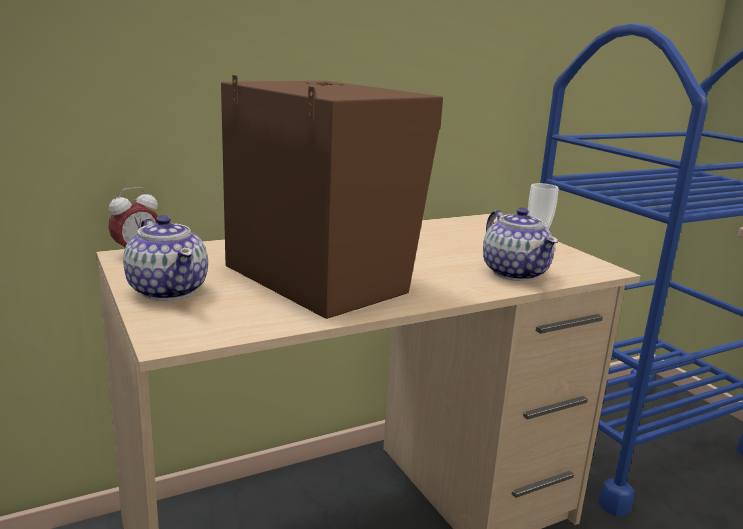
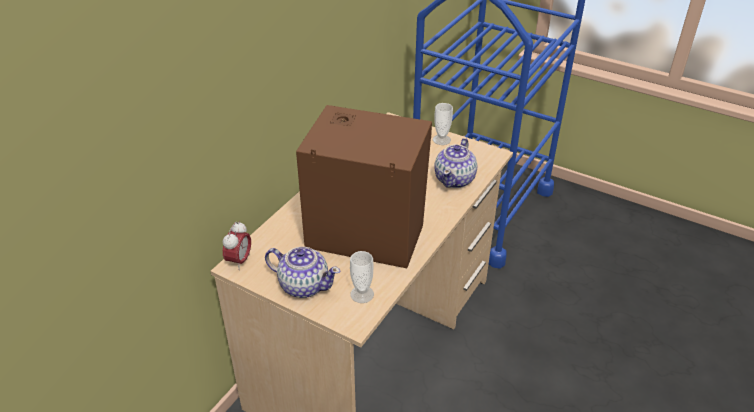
camera: 30 degrees left, 20 degrees up
teapot [483,208,559,281] -> teapot turned 75 degrees clockwise [434,138,477,188]
none -> cup [350,251,374,303]

